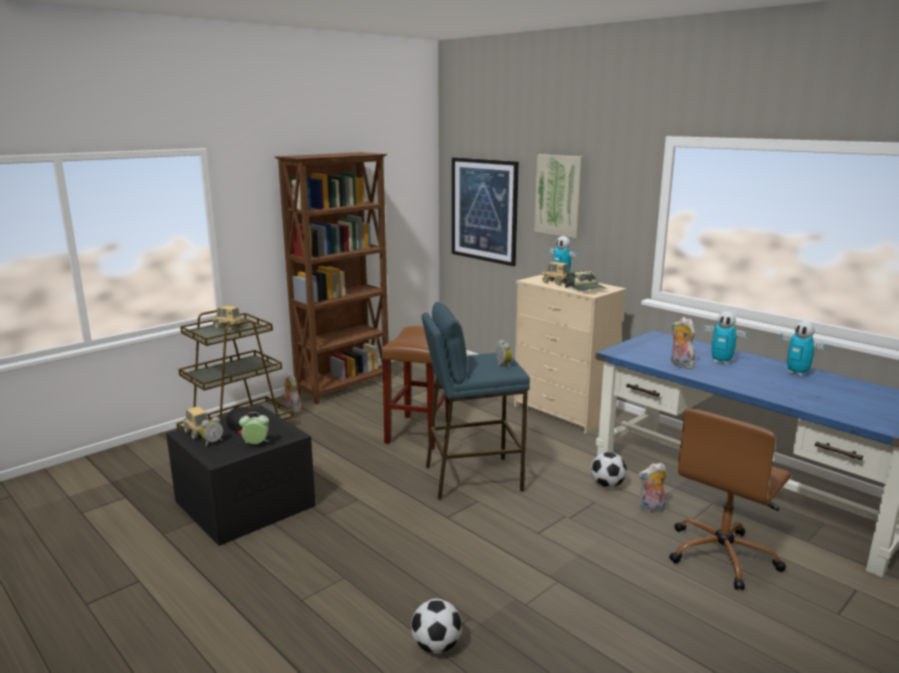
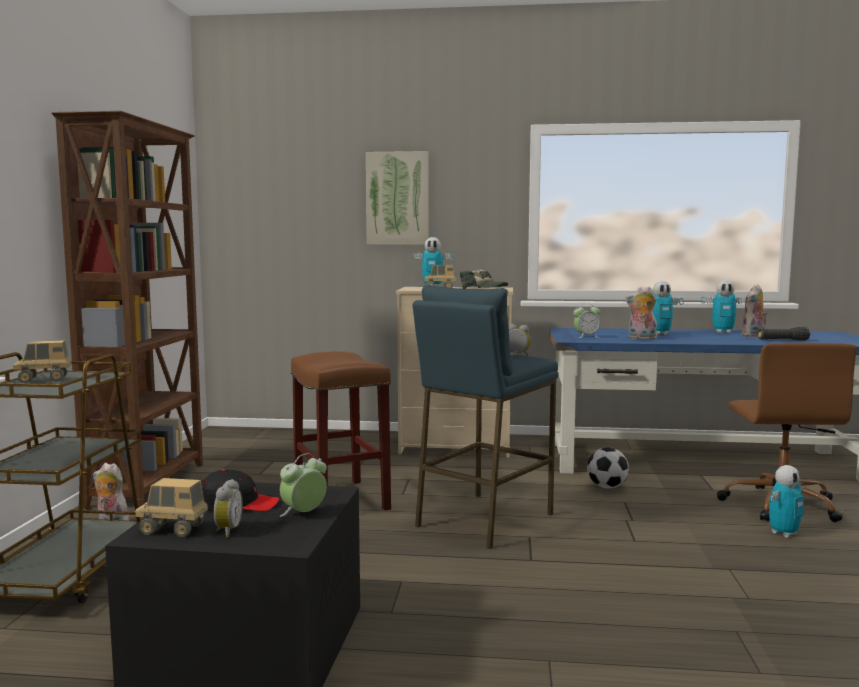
camera: 40 degrees left, 10 degrees down
football [411,599,462,654] -> none
picture [452,157,519,266] -> none
plush toy [638,463,667,512] -> plush toy moved to [741,285,768,337]
none -> alarm clock [573,303,601,338]
none -> black flashlight [757,327,810,341]
none -> toy robot [769,465,804,538]

